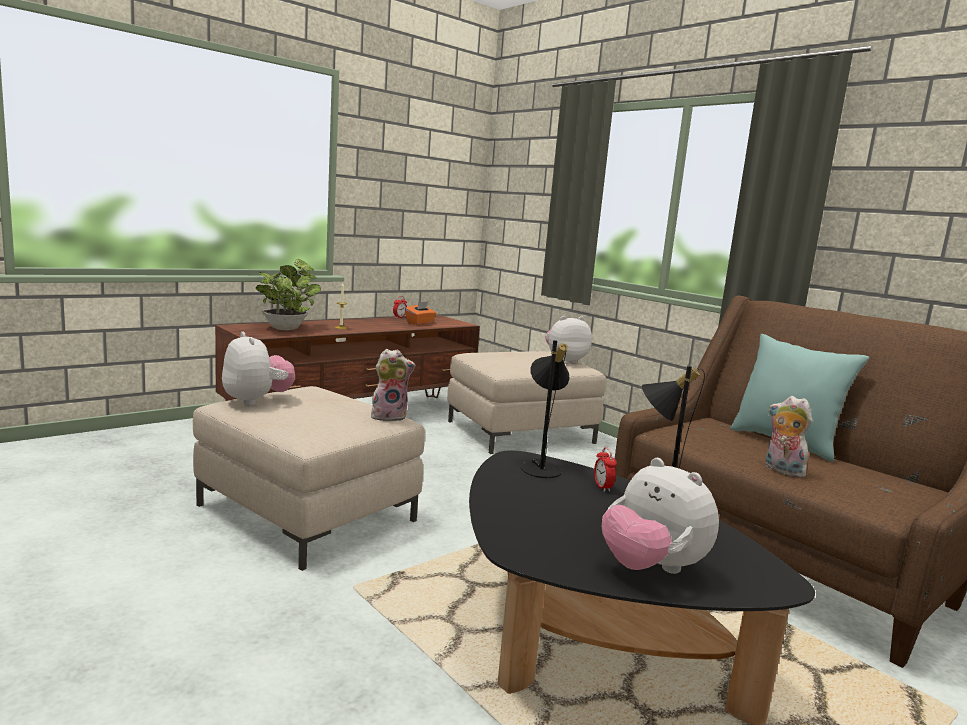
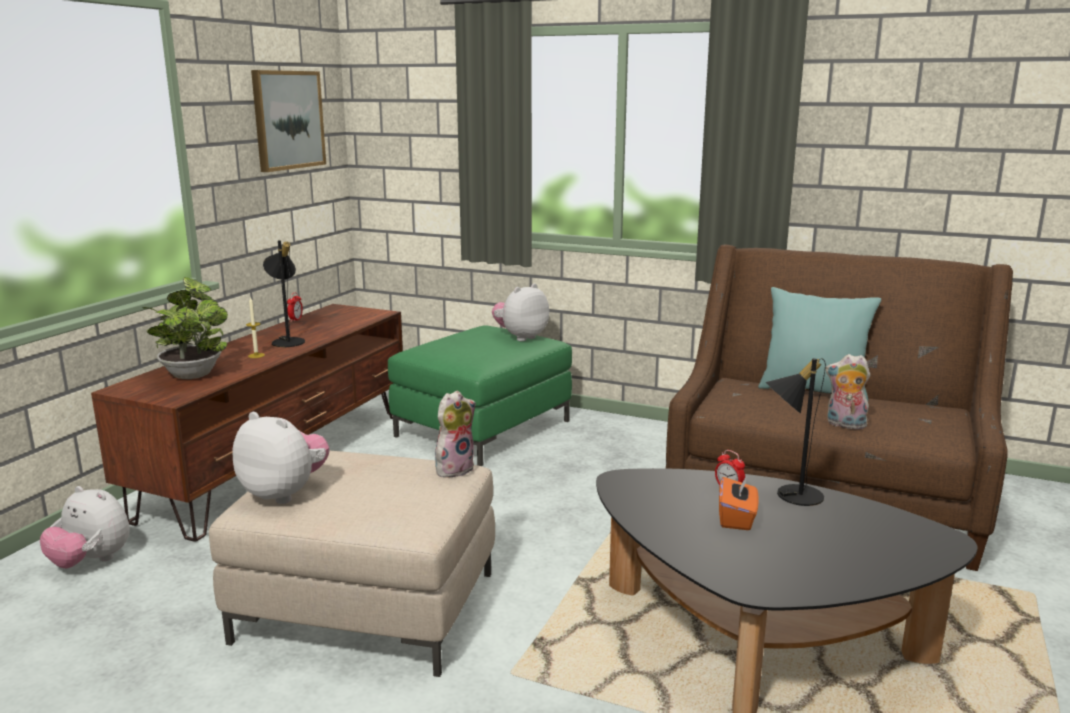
camera: 25 degrees left, 5 degrees up
orange tissue box [405,302,436,325] -> orange tissue box moved to [719,473,759,530]
beige ottoman [447,351,606,454] -> green ottoman [388,325,572,466]
black table lamp [521,340,570,478] -> black table lamp moved to [263,240,305,347]
plush toy [602,458,719,574] -> plush toy moved to [40,486,130,569]
none -> picture [251,70,326,172]

